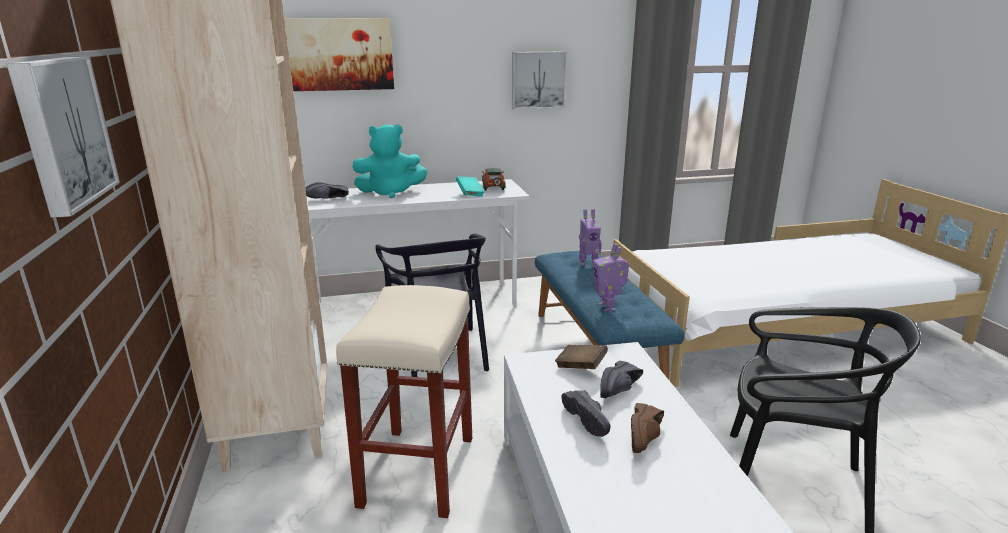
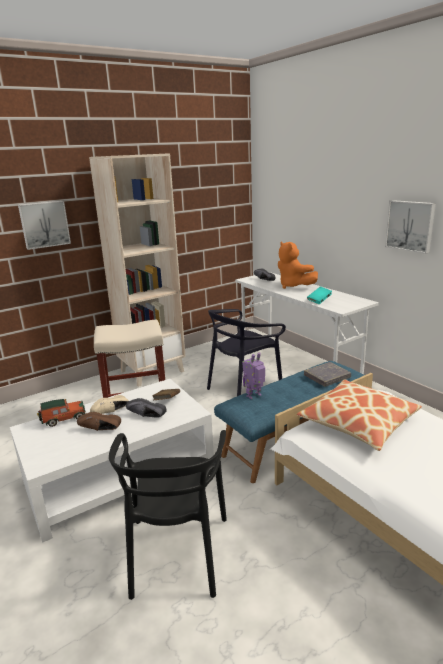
camera: 70 degrees right, 0 degrees up
picture [284,18,394,91] -> none
turquoise plush toy [352,124,427,198] -> orange plush toy [278,242,318,289]
toy car [482,168,506,190] -> toy car moved to [37,399,86,427]
black shoe [562,390,611,437] -> beige shoe [90,395,129,414]
toy robot [579,209,602,266] -> grey book [304,362,351,387]
none -> pillow [297,379,422,451]

